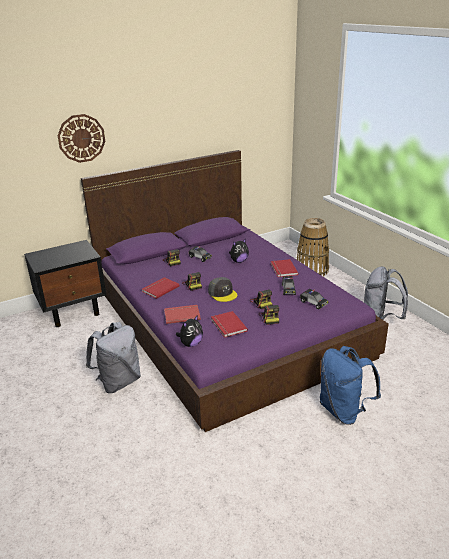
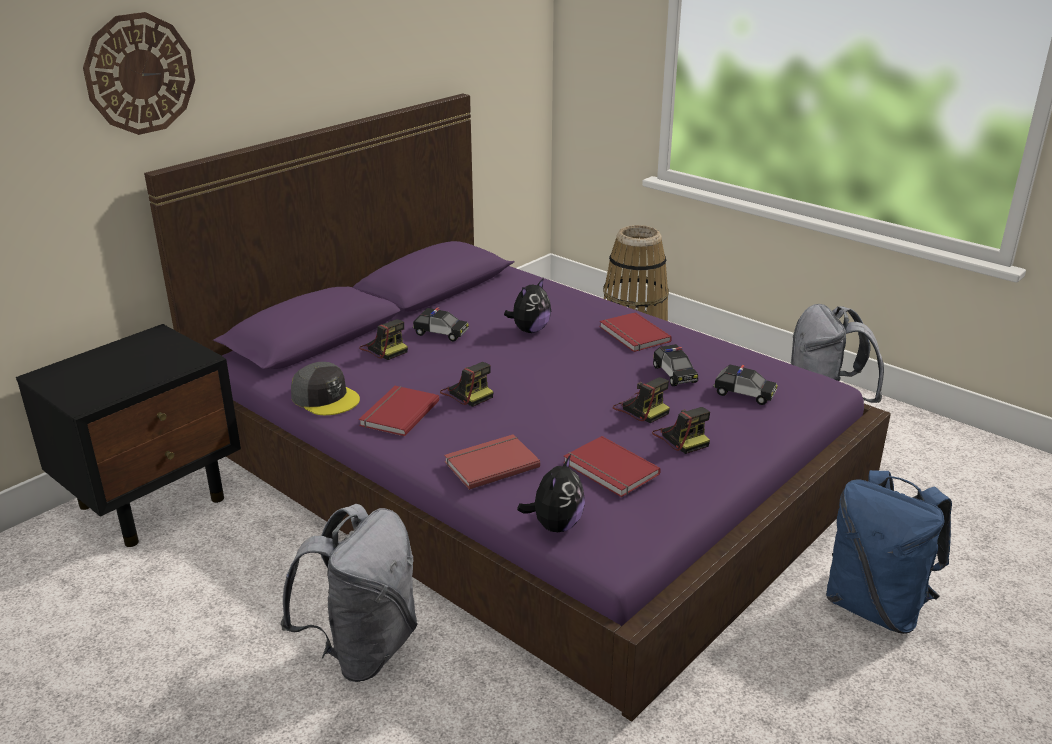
camera: 20 degrees left, 0 degrees up
grey cap [208,277,237,302] -> grey cap moved to [291,362,360,415]

